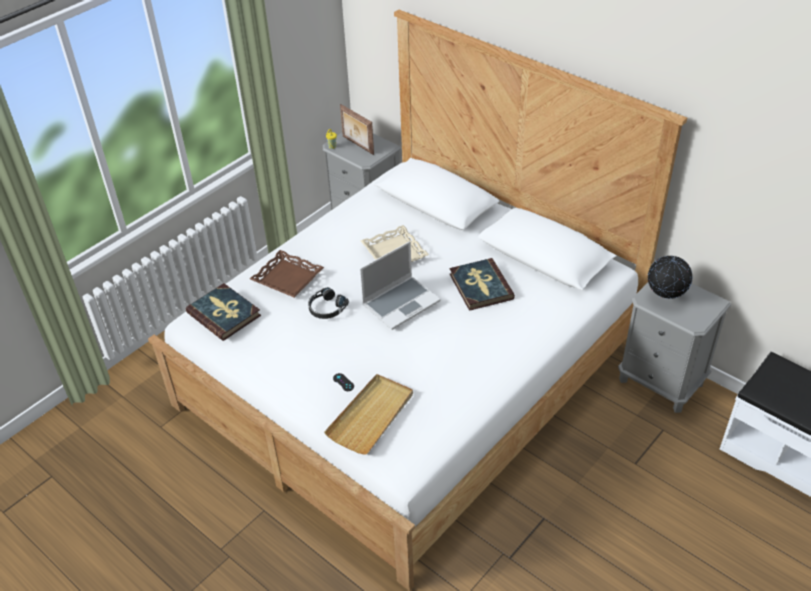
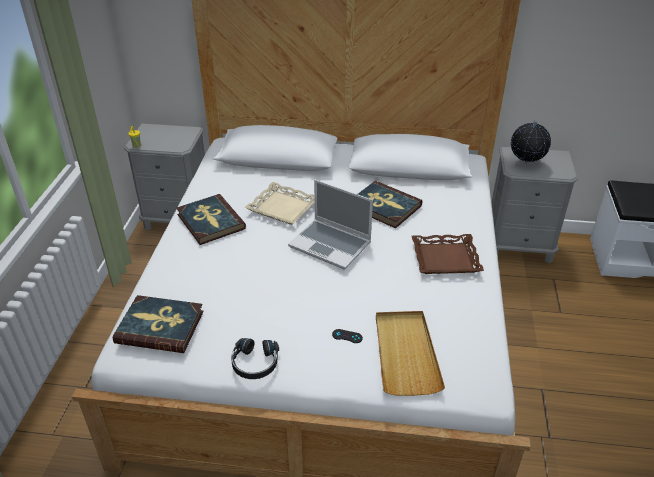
camera: 35 degrees left, 5 degrees down
brown tray [250,250,324,298] -> brown tray moved to [412,234,484,274]
black headphones [308,287,349,319] -> black headphones moved to [231,338,279,379]
picture frame [340,104,374,155] -> none
laptop [360,241,441,330] -> laptop turned 105 degrees clockwise [288,180,373,270]
none -> book [176,194,246,245]

